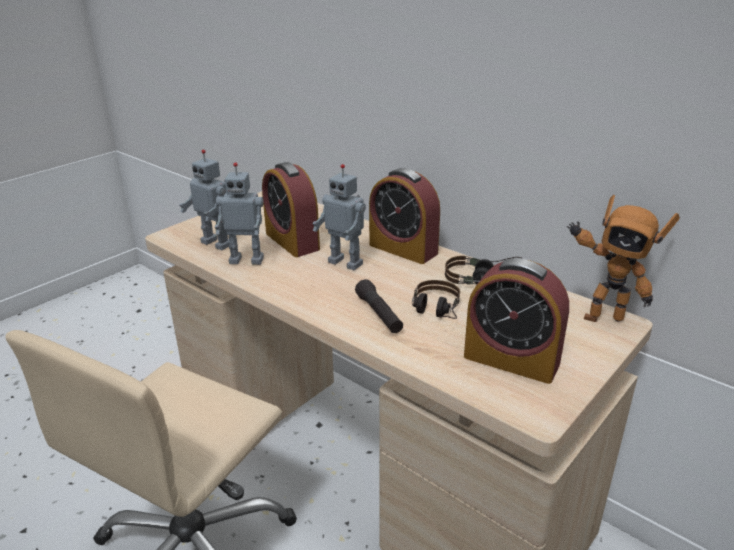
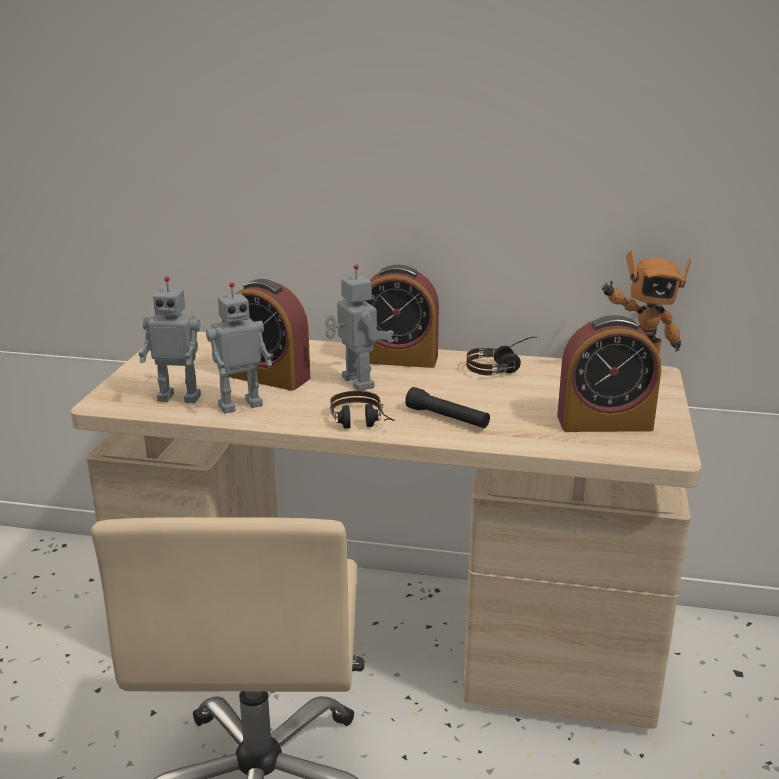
camera: 30 degrees left, 5 degrees down
toy robot [312,164,366,270] -> toy robot turned 120 degrees counterclockwise [325,264,394,391]
headphones [412,280,460,319] -> headphones moved to [330,391,395,429]

